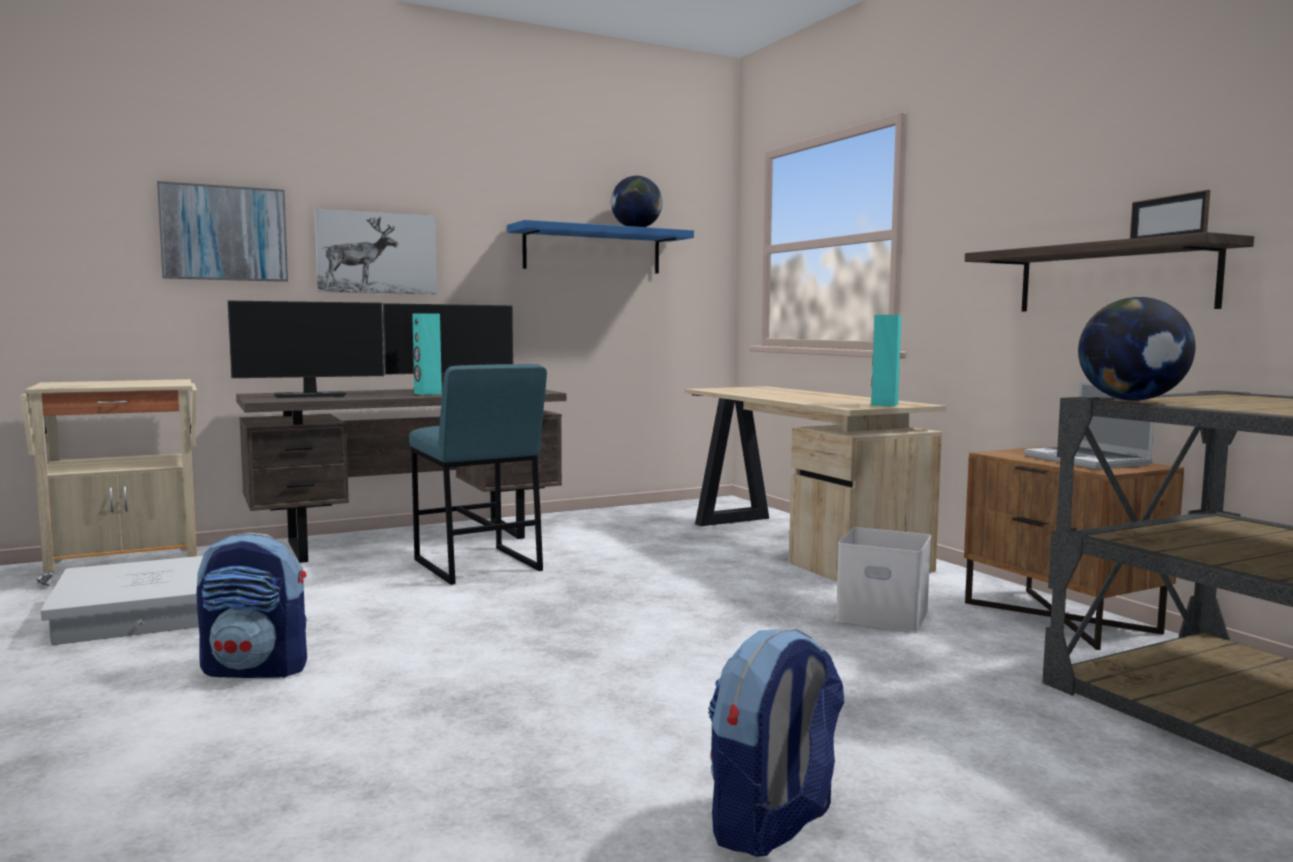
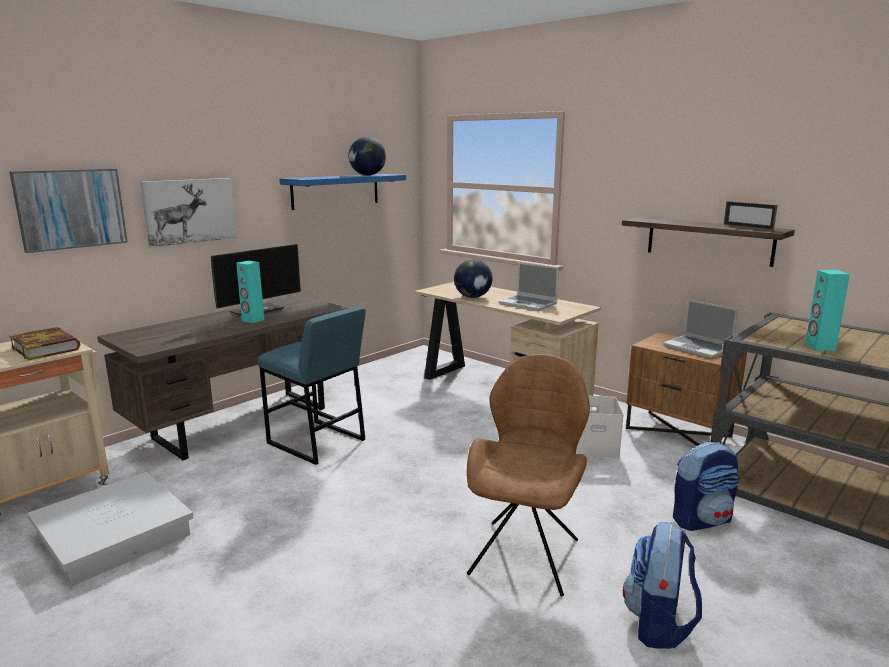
camera: 20 degrees left, 10 degrees up
backpack [197,533,307,678] -> backpack moved to [673,442,740,531]
monitor [228,301,384,398] -> none
turquoise speaker [871,315,901,407] -> turquoise speaker moved to [805,270,850,351]
globe [1078,297,1195,401] -> globe moved to [454,259,492,298]
none -> book [9,327,81,360]
none -> brown chair [467,354,590,596]
none -> laptop [499,262,559,311]

